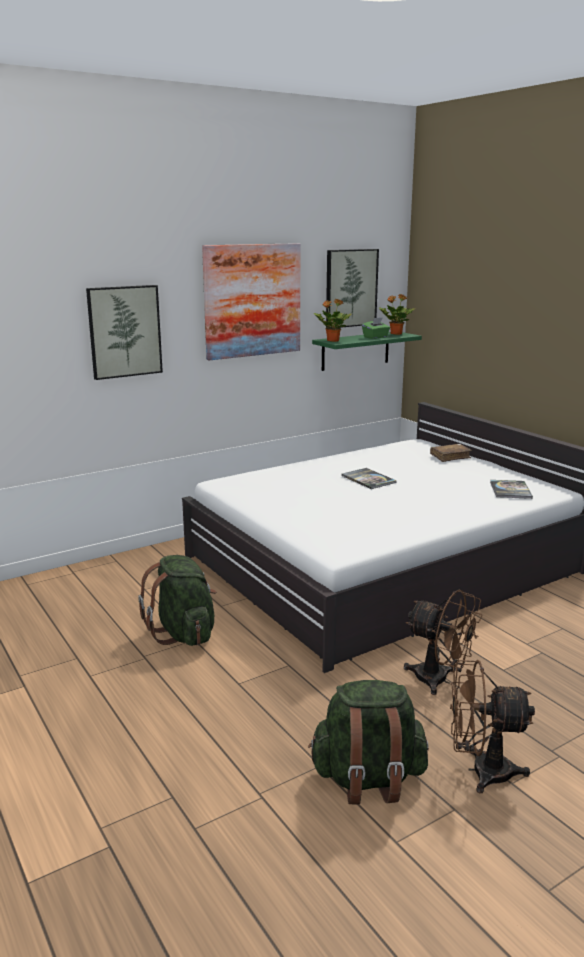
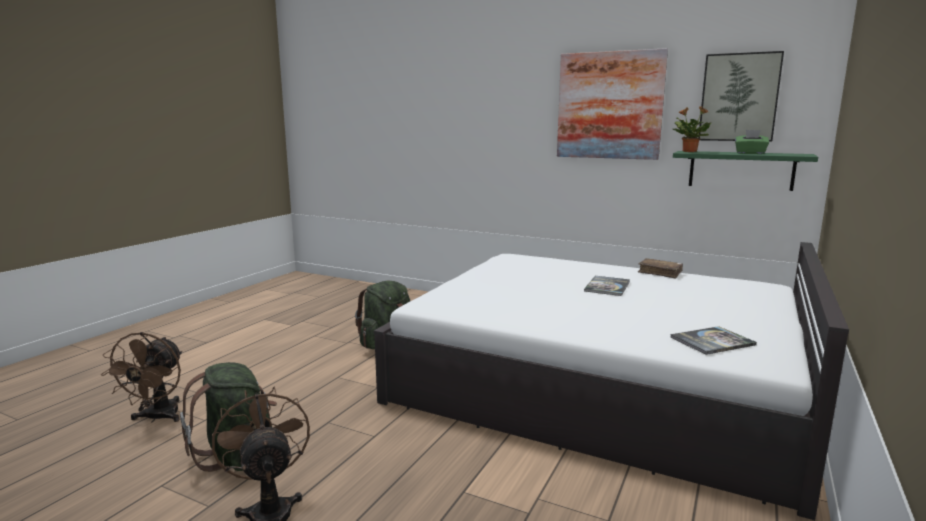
camera: 60 degrees right, 5 degrees down
picture [86,285,163,380] -> none
potted plant [379,294,415,335] -> none
brown fan [404,590,482,695] -> brown fan moved to [101,332,182,423]
brown book [430,444,472,462] -> brown book moved to [638,258,683,279]

